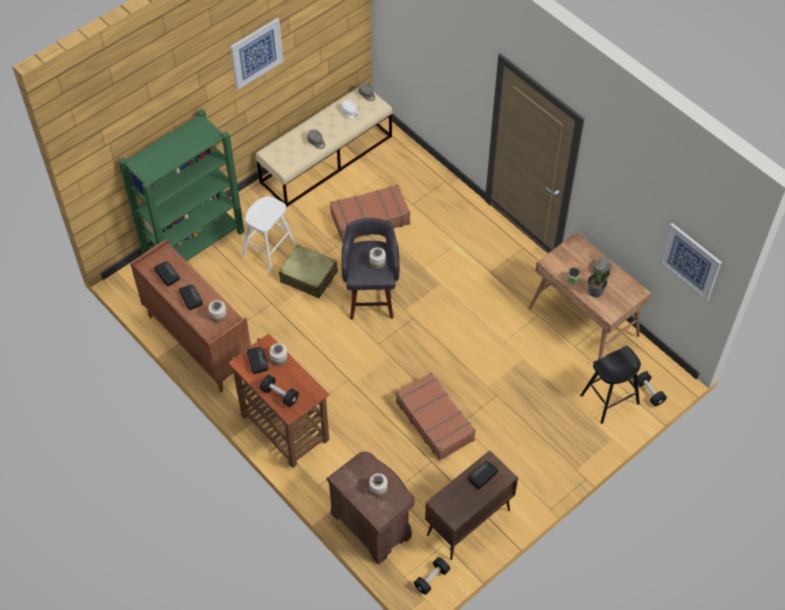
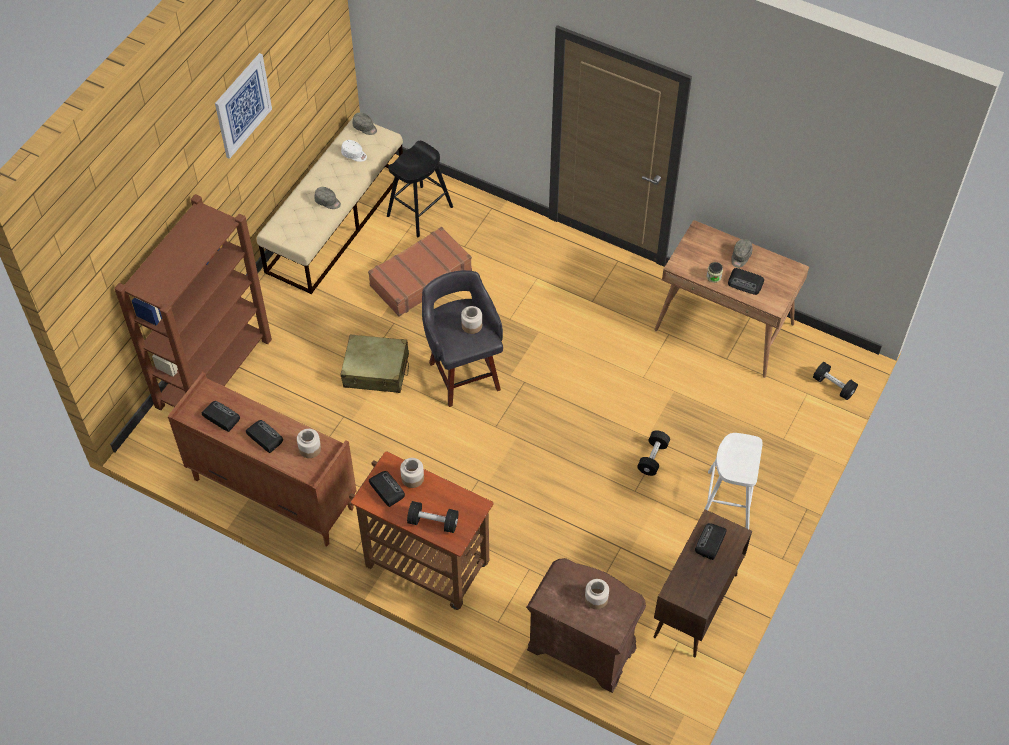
camera: 20 degrees left, 0 degrees up
green bookcase [118,109,244,261] -> brown bookcase [115,194,272,410]
white stool [242,196,295,272] -> white stool moved to [705,433,763,529]
brown suitcase [396,372,476,461] -> none
black dumbbell [414,557,450,595] -> black dumbbell moved to [637,430,670,476]
black stool [580,346,641,424] -> black stool moved to [387,141,453,237]
potted plant [588,270,610,297] -> radio [728,268,764,295]
picture [659,223,722,301] -> none

